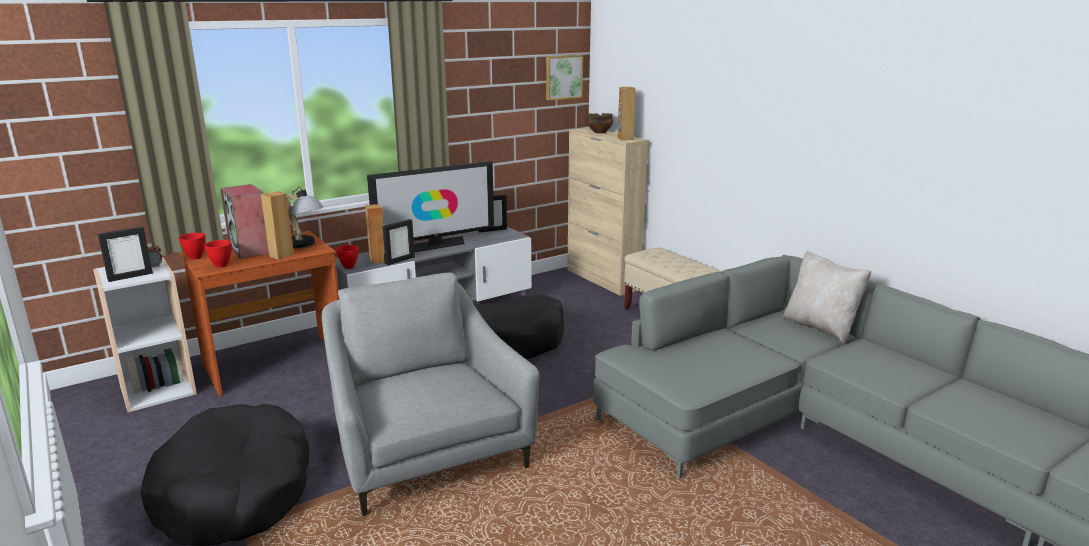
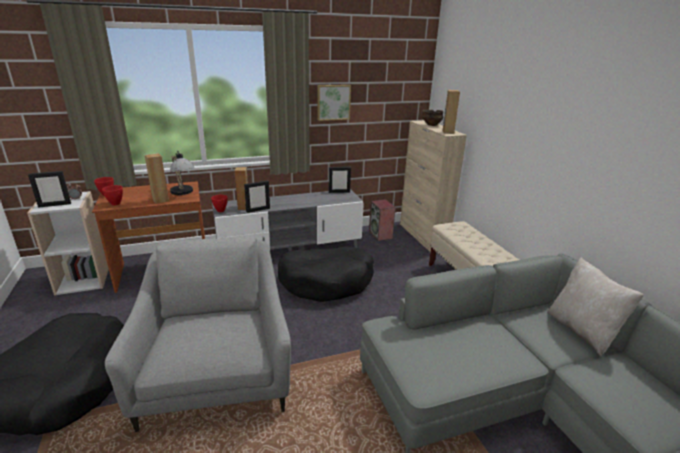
camera: 15 degrees right, 5 degrees up
speaker [220,184,269,259] -> speaker moved to [369,199,396,241]
television [367,161,494,252] -> none
picture [546,55,583,101] -> picture moved to [317,85,351,121]

